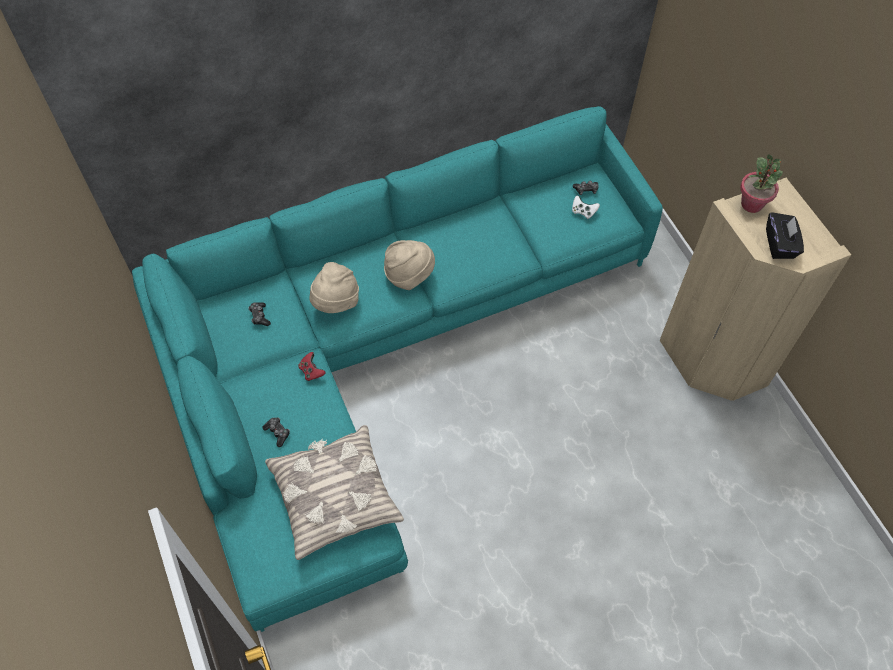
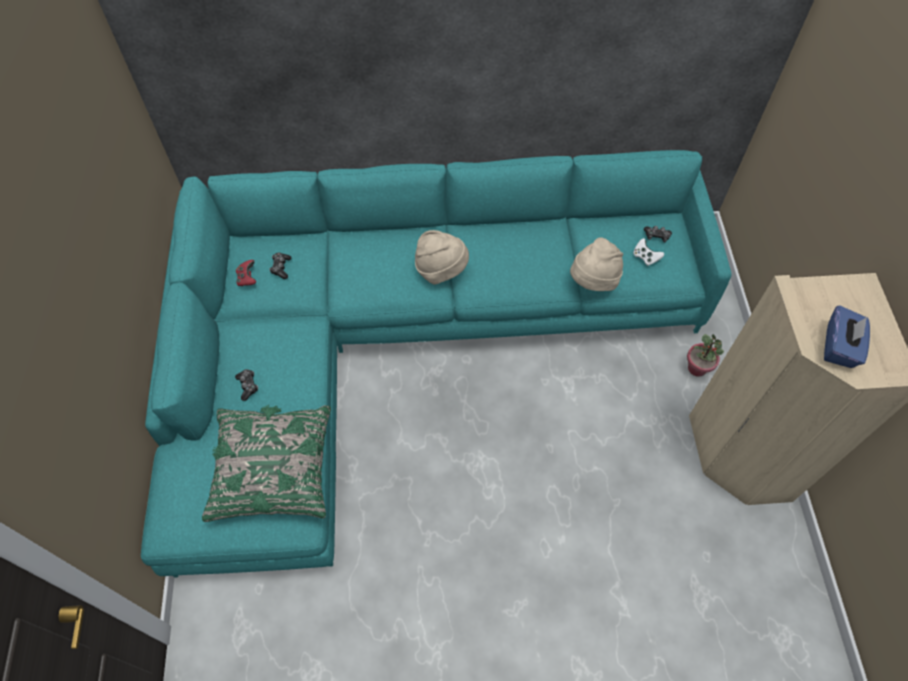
camera: 20 degrees right, 0 degrees up
beige pillow [265,425,404,560] -> green pillow [202,405,331,522]
red game controller [299,352,326,381] -> red game controller moved to [236,260,256,286]
beige hat [309,262,359,313] -> beige hat moved to [570,237,623,291]
potted plant [740,154,783,213] -> potted plant moved to [687,334,724,377]
black tissue box [766,212,804,259] -> blue tissue box [824,305,870,368]

